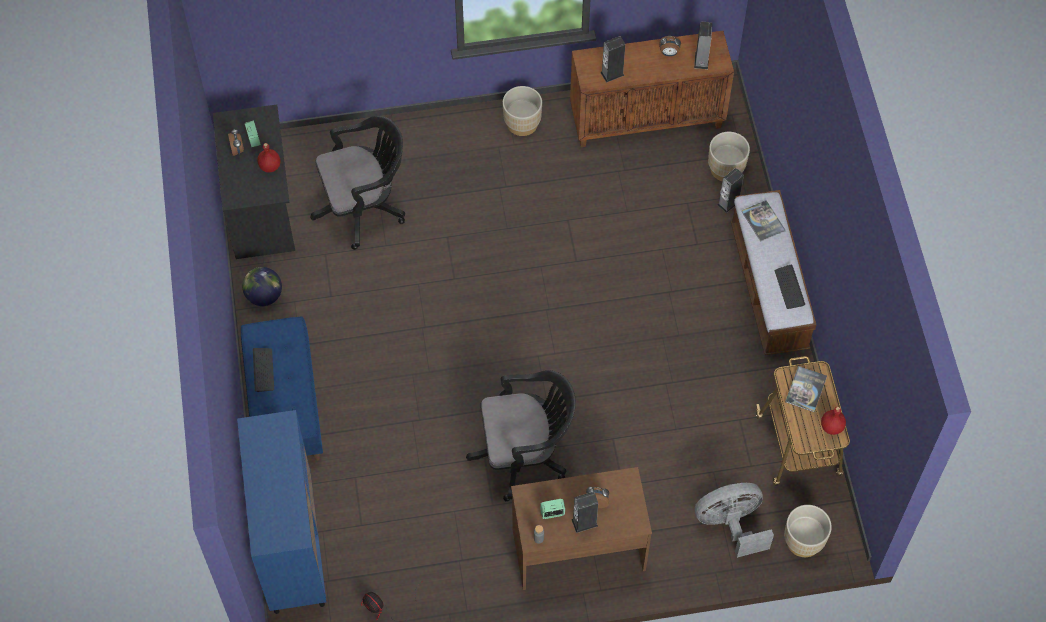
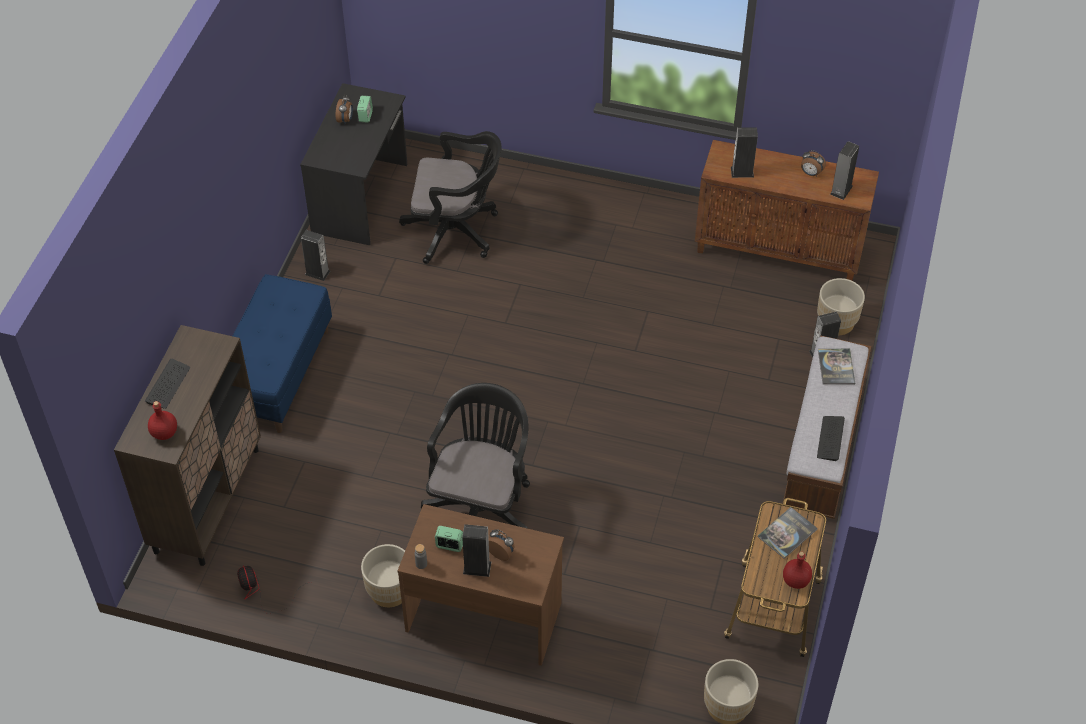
camera: 25 degrees right, 10 degrees down
blue cabinet [237,410,326,614] -> brown cabinet [114,325,261,566]
globe [242,267,282,306] -> speaker [301,230,330,281]
keyboard [253,348,274,392] -> keyboard moved to [145,359,190,409]
red bottle [258,143,280,172] -> red bottle moved to [148,401,177,440]
black office chair [466,370,576,502] -> black office chair turned 90 degrees counterclockwise [421,383,530,529]
beige planter [503,86,542,136] -> beige planter moved to [361,544,405,607]
grey fan [695,483,774,558] -> none

